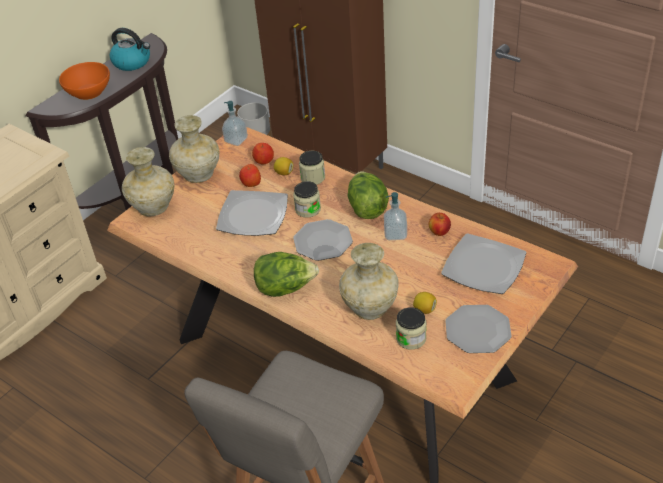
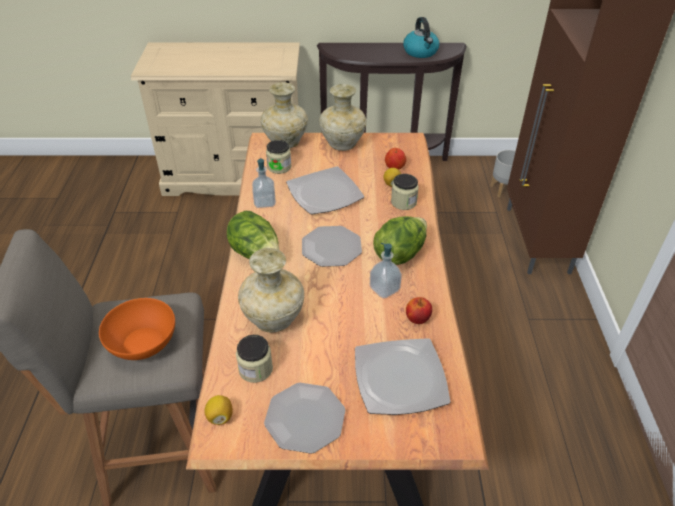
camera: 50 degrees right, 0 degrees up
orange bowl [59,62,110,100] -> orange bowl moved to [99,298,175,360]
soap dispenser [222,101,248,146] -> soap dispenser moved to [252,158,276,208]
apple [239,164,261,187] -> none
jar [293,181,321,218] -> jar moved to [266,140,292,174]
lemon [413,292,437,314] -> lemon moved to [204,395,233,425]

